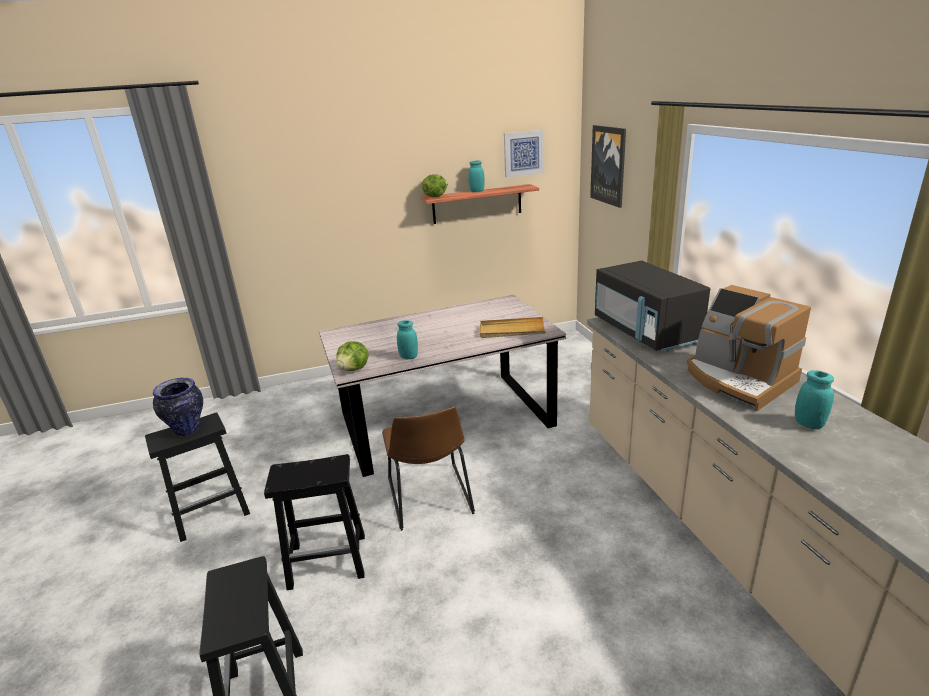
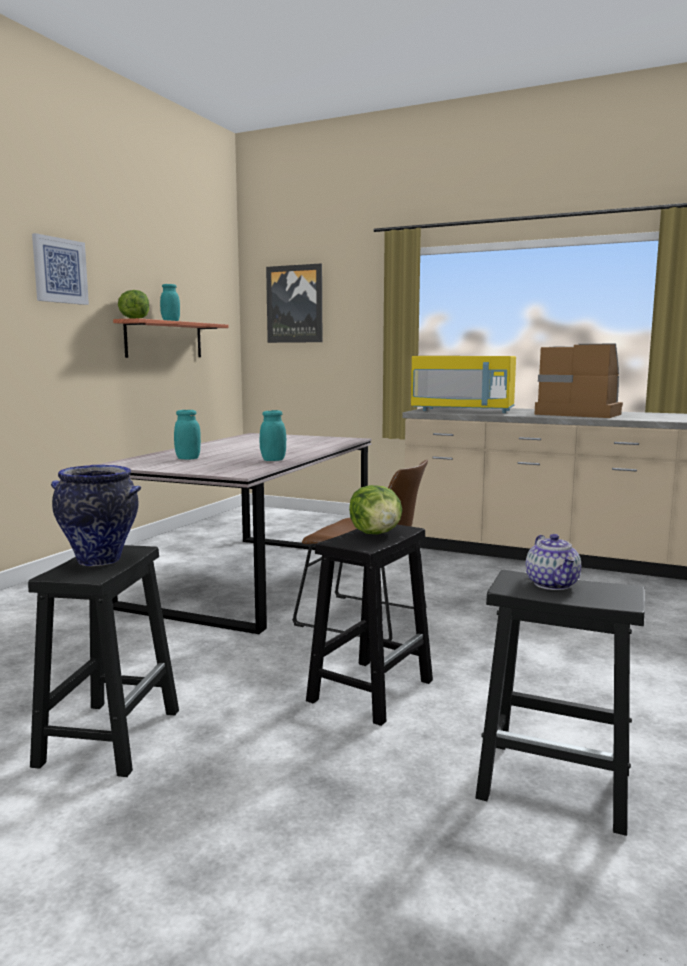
camera: 50 degrees left, 15 degrees down
lettuce [336,342,369,371] -> lettuce moved to [349,485,402,534]
beige tray [480,317,546,338] -> none
picture [504,130,544,177] -> picture moved to [32,233,89,305]
black microwave [595,261,710,352] -> yellow microwave [411,356,516,413]
coffee machine [687,285,811,411] -> coffee machine turned 150 degrees counterclockwise [534,343,623,418]
turquoise jar [795,370,834,429] -> turquoise jar moved to [174,410,201,459]
none -> teapot [526,534,581,590]

